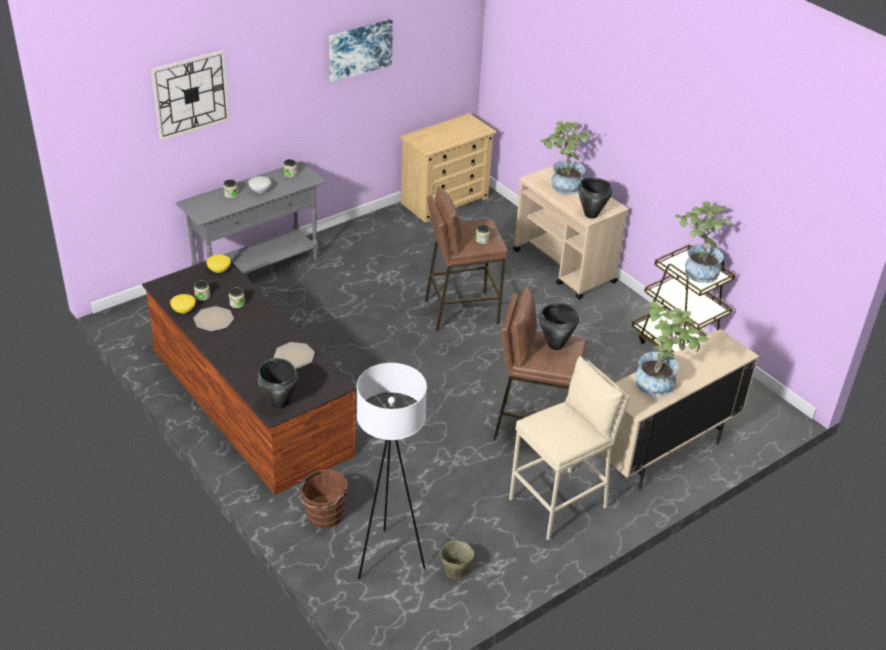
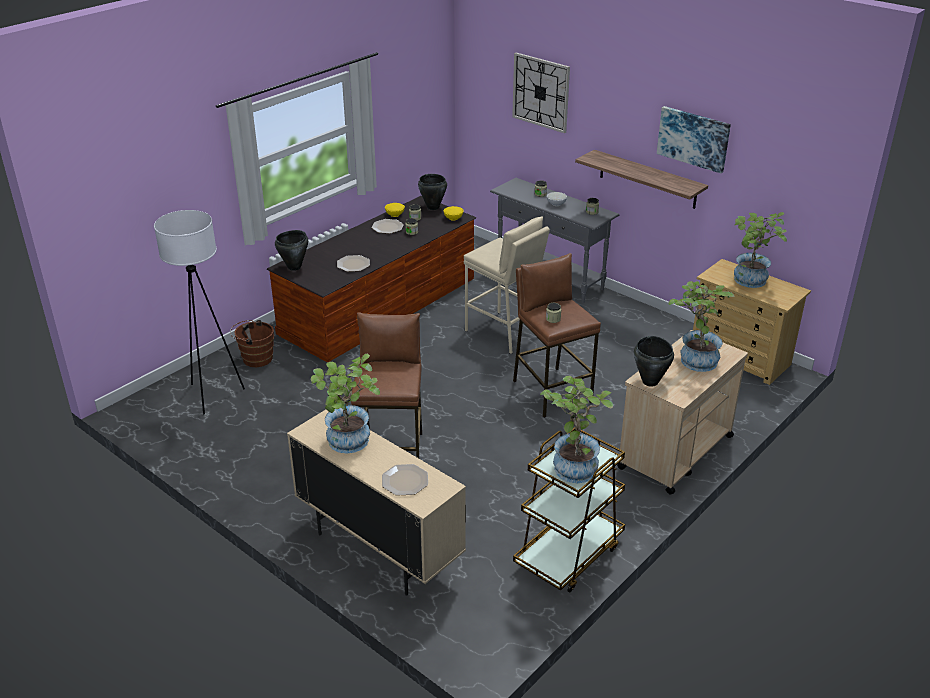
camera: 80 degrees right, 5 degrees down
beige bucket [440,538,474,579] -> none
beige stool [509,356,630,540] -> beige stool moved to [464,216,550,354]
black cooking pot [539,303,579,350] -> black cooking pot moved to [418,174,447,210]
none -> plate [382,464,428,496]
none -> shelf [575,150,708,209]
none -> potted plant [734,212,787,288]

